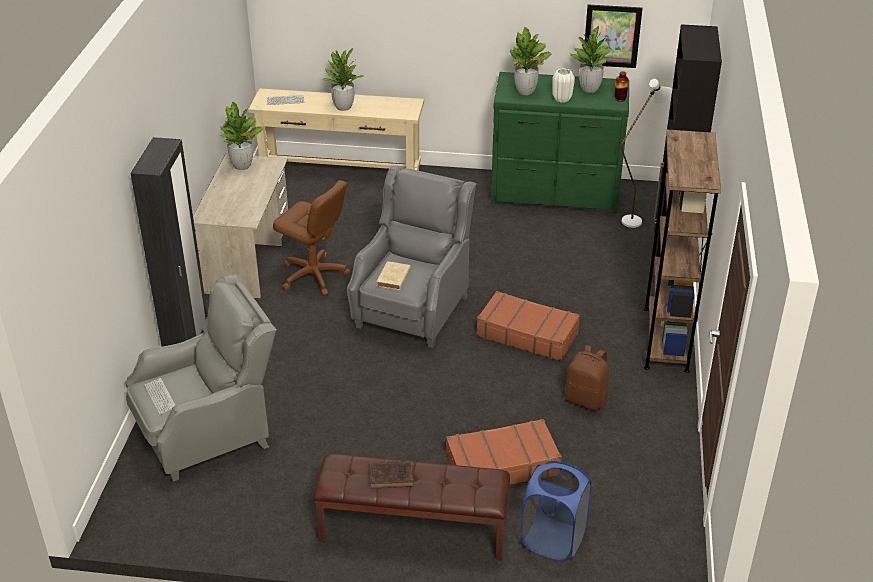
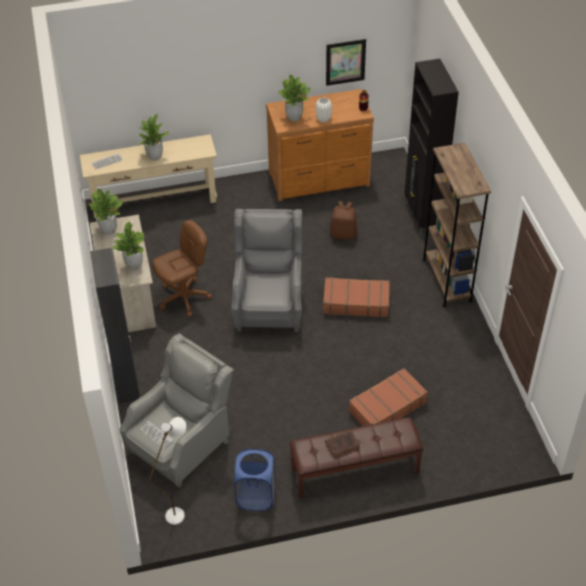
camera: 20 degrees left, 10 degrees up
brown office chair [273,180,351,296] -> brown office chair turned 45 degrees counterclockwise [152,220,212,317]
beige book [377,261,411,290] -> none
green dresser [491,72,629,214] -> brown dresser [266,89,374,201]
blue laundry basket [521,461,592,562] -> blue laundry basket moved to [234,449,275,511]
brown backpack [565,345,609,411] -> brown backpack moved to [330,201,357,240]
potted plant [569,25,612,93] -> potted plant moved to [111,222,145,270]
white floor lamp [621,79,672,228] -> white floor lamp moved to [149,417,186,525]

